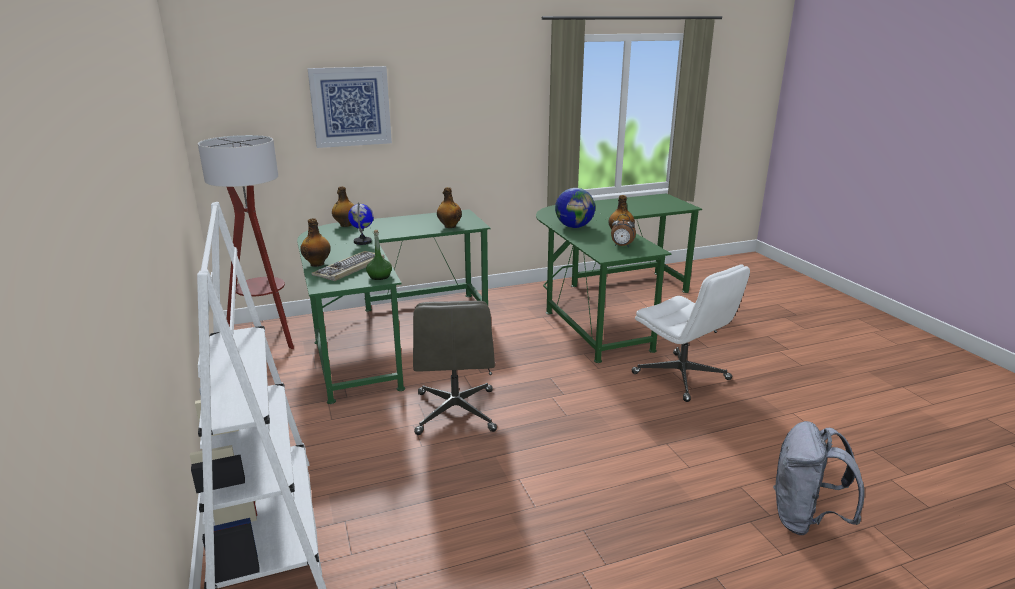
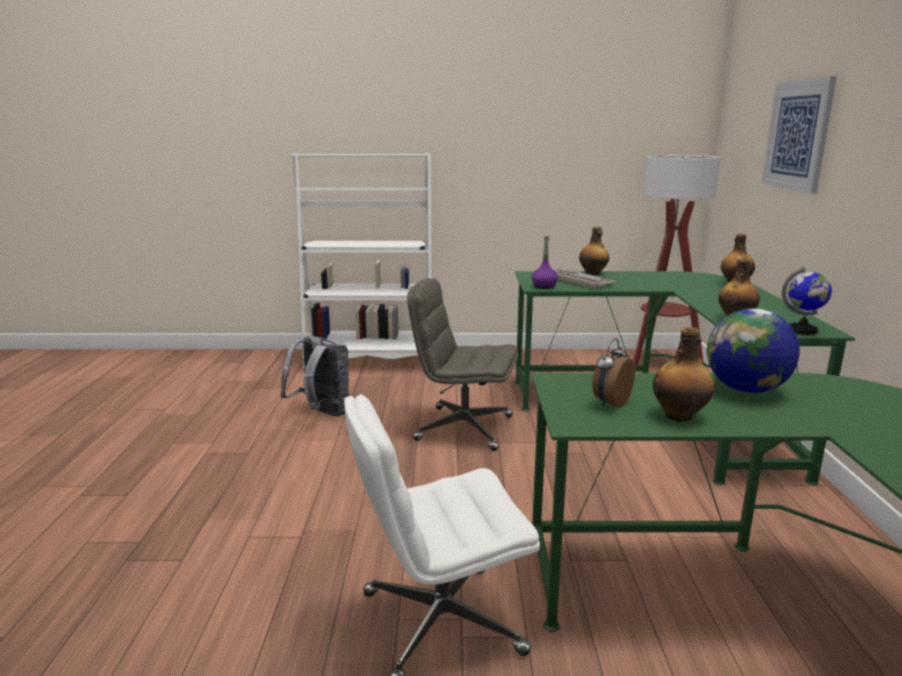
camera: 110 degrees right, 5 degrees down
globe [348,203,374,245] -> globe moved to [782,267,832,335]
green bottle [366,230,392,280] -> purple bottle [531,236,558,289]
grey backpack [773,421,865,535] -> grey backpack moved to [280,336,349,416]

